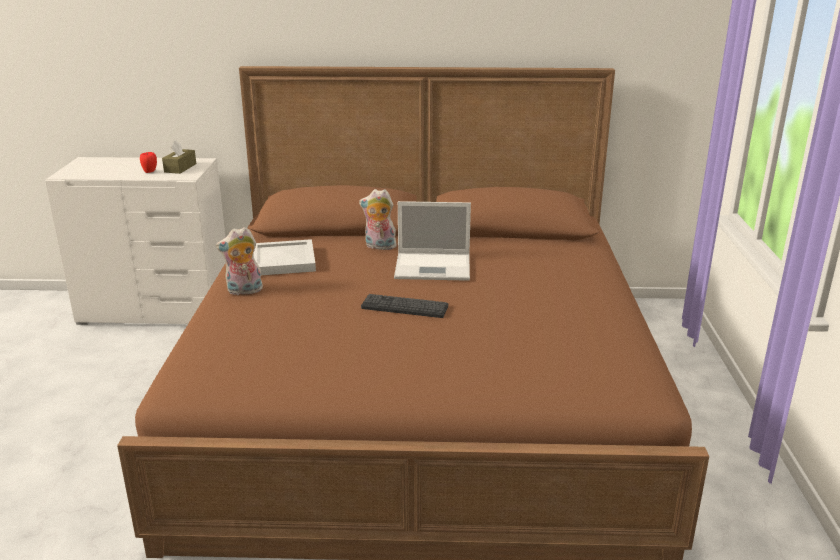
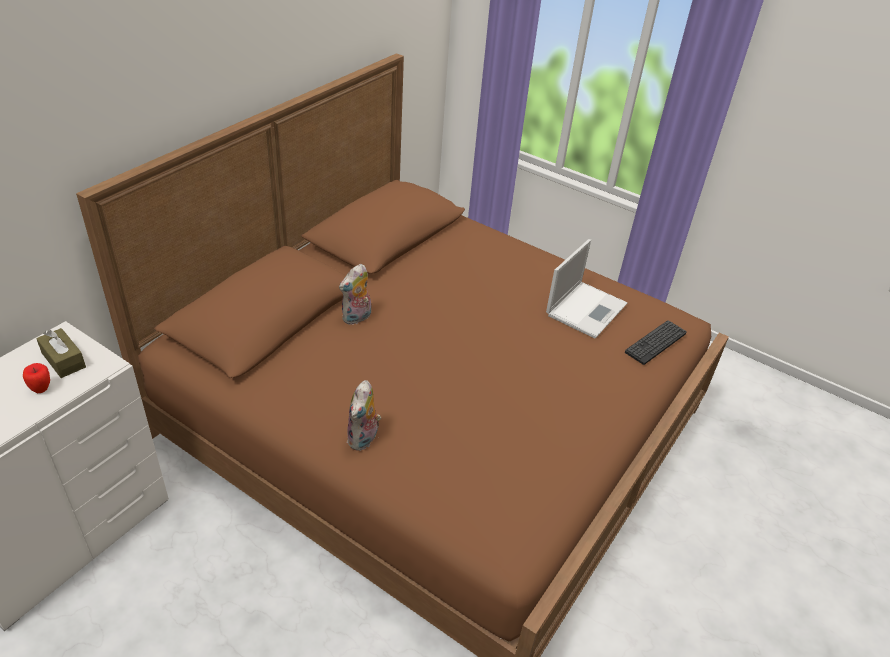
camera: 60 degrees left, 15 degrees up
white tray [253,239,316,275] -> none
keyboard [361,294,448,318] -> keyboard moved to [625,320,687,365]
laptop [394,201,471,281] -> laptop moved to [546,239,627,338]

